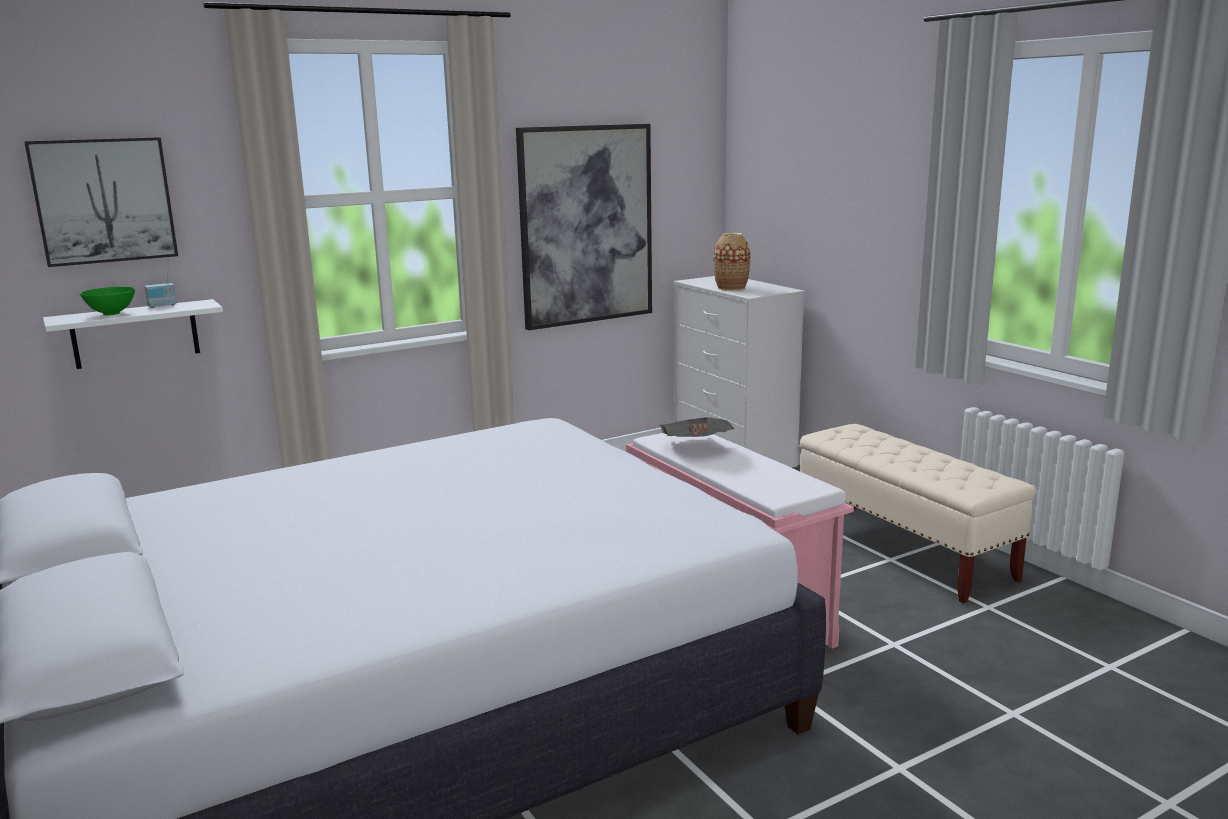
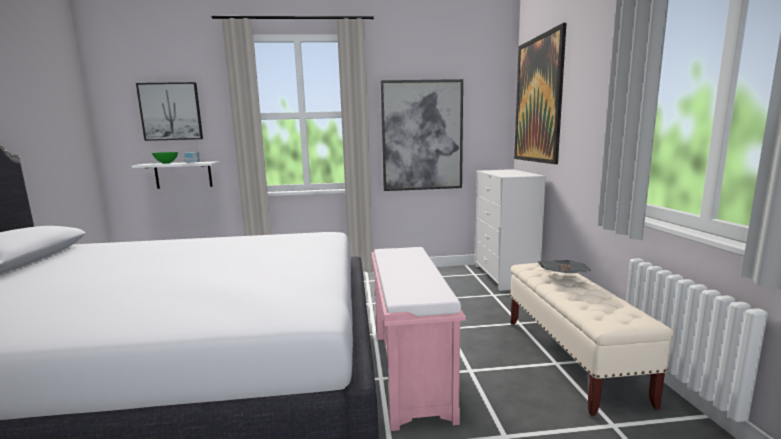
camera: 25 degrees right, 5 degrees down
newspaper [659,417,734,437] -> newspaper moved to [538,260,591,273]
vase [713,233,750,291] -> none
none -> picture [514,23,566,164]

